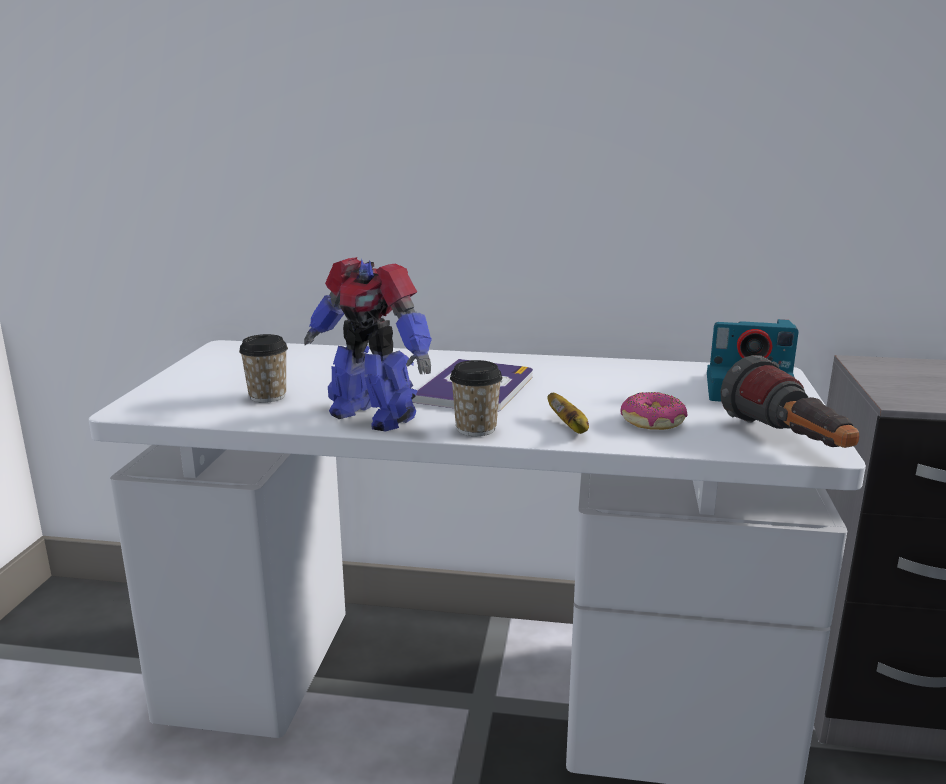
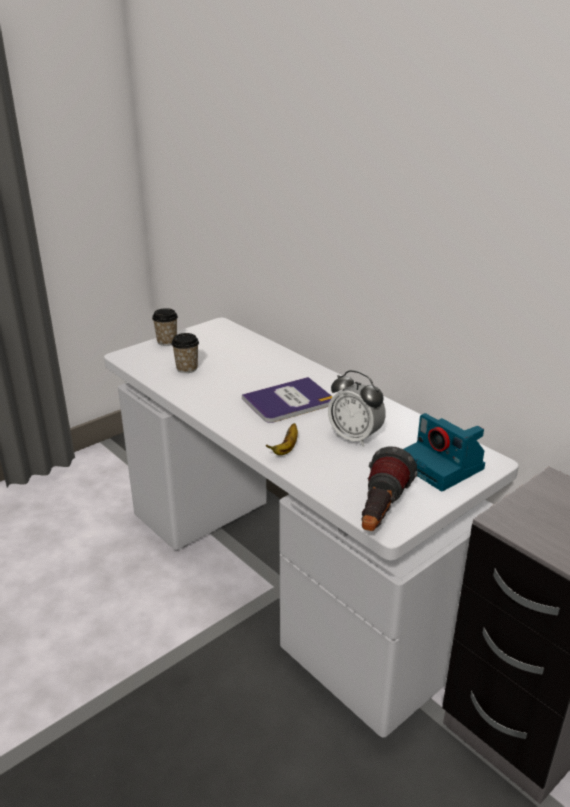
camera: 40 degrees right, 10 degrees up
toy robot [304,257,432,432] -> none
cup [450,360,502,436] -> cup moved to [152,308,178,346]
donut [620,392,688,430] -> none
none -> alarm clock [328,370,386,447]

